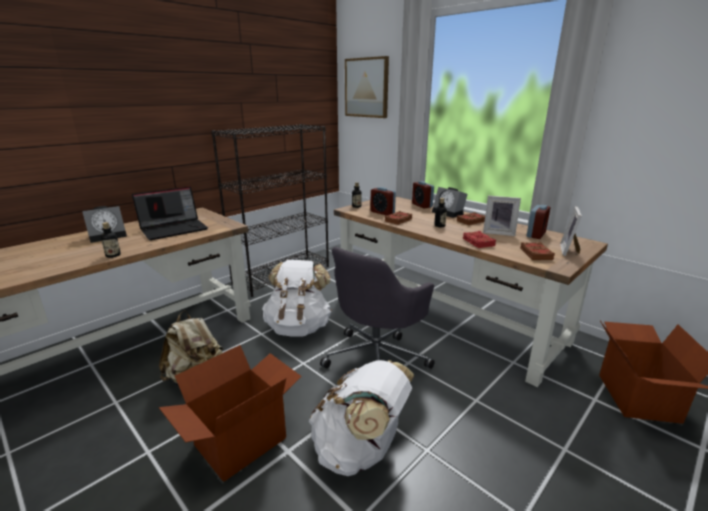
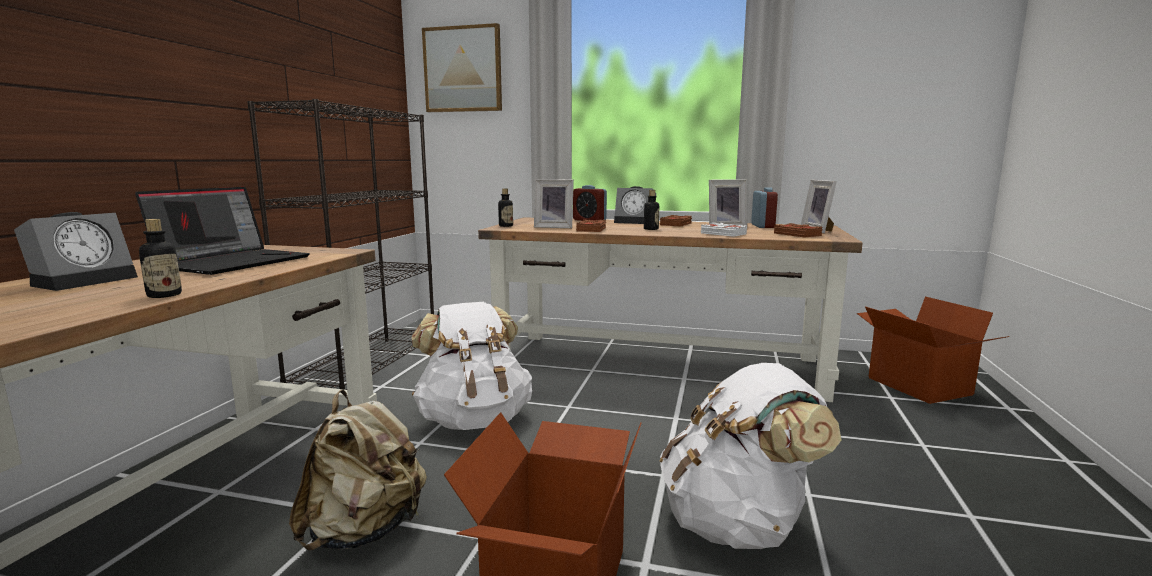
camera: 30 degrees left, 10 degrees down
grey office chair [320,247,435,369] -> none
alarm clock [370,187,396,216] -> picture frame [534,179,574,228]
red book [463,231,496,248] -> white book [701,223,747,237]

